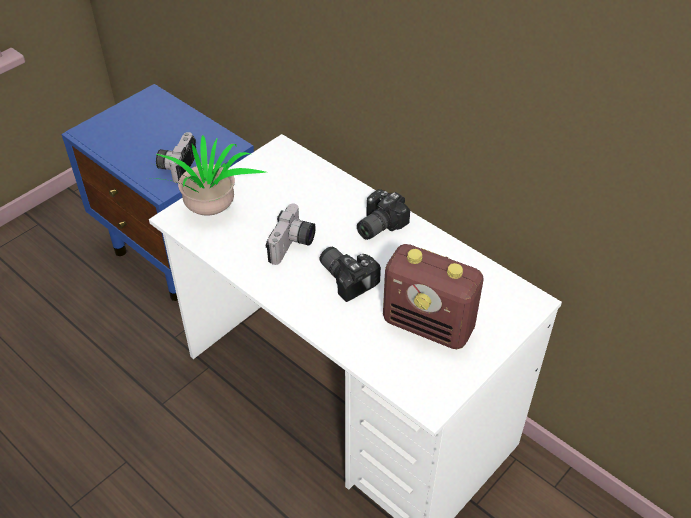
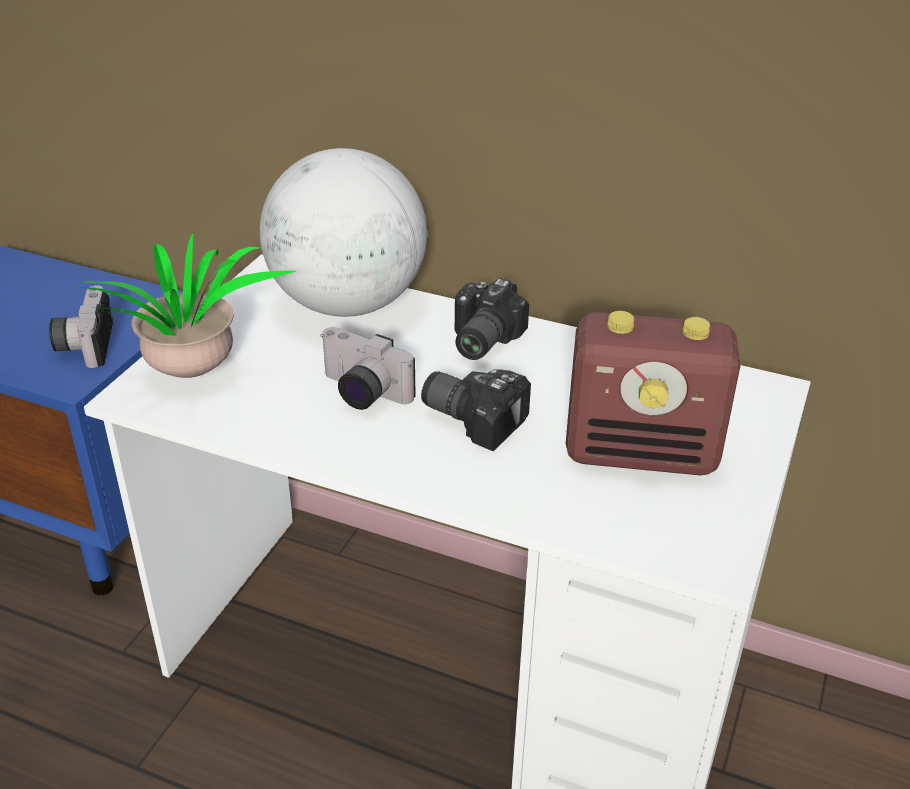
camera: 20 degrees left, 10 degrees down
camera [266,203,316,265] -> camera turned 120 degrees clockwise [320,327,416,410]
none -> globe [260,148,427,317]

